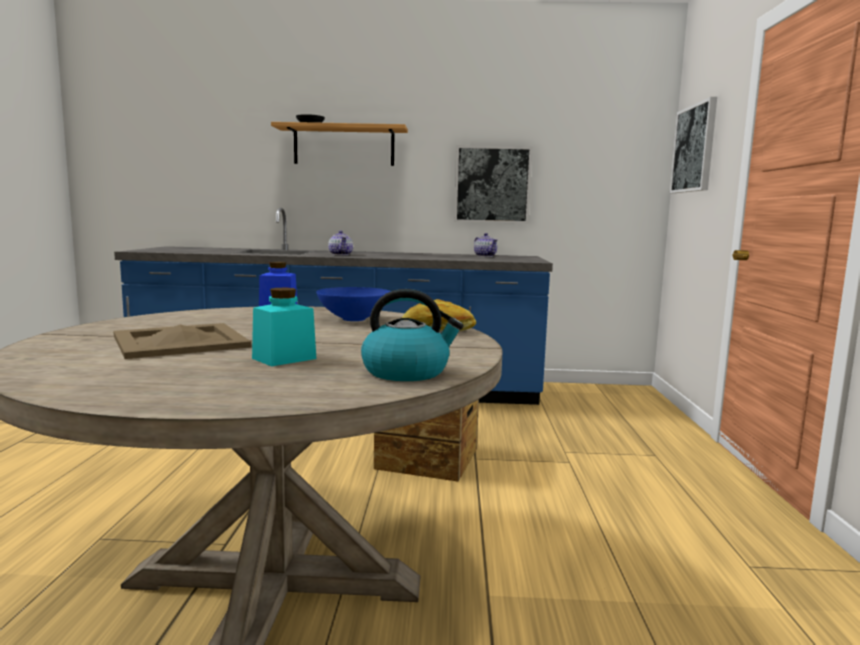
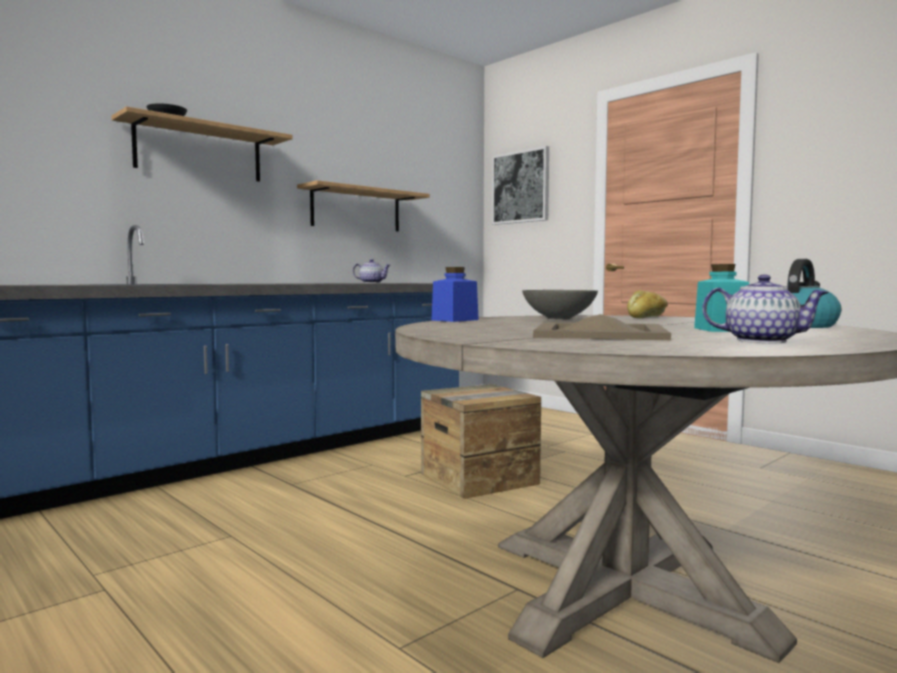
camera: 45 degrees left, 5 degrees down
blue bowl [316,287,391,321] -> grey bowl [522,290,598,319]
teapot [328,231,353,255] -> teapot moved to [702,274,829,343]
picture [454,145,533,224] -> shelf [297,180,430,231]

